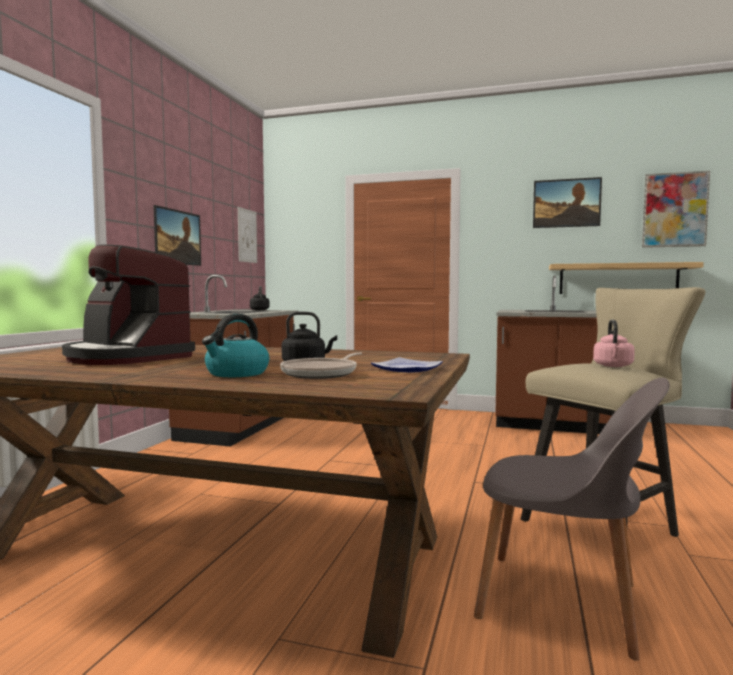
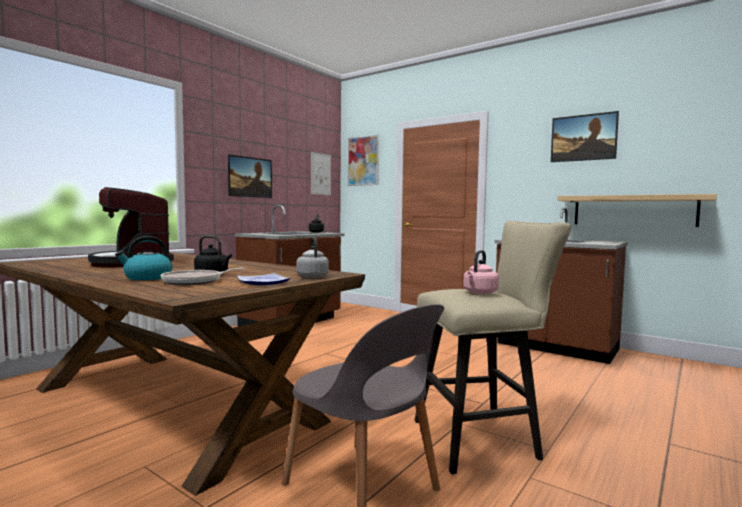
camera: 20 degrees right, 0 degrees up
picture [642,171,710,248] -> picture moved to [348,135,379,186]
none -> grey kettle [296,237,329,278]

